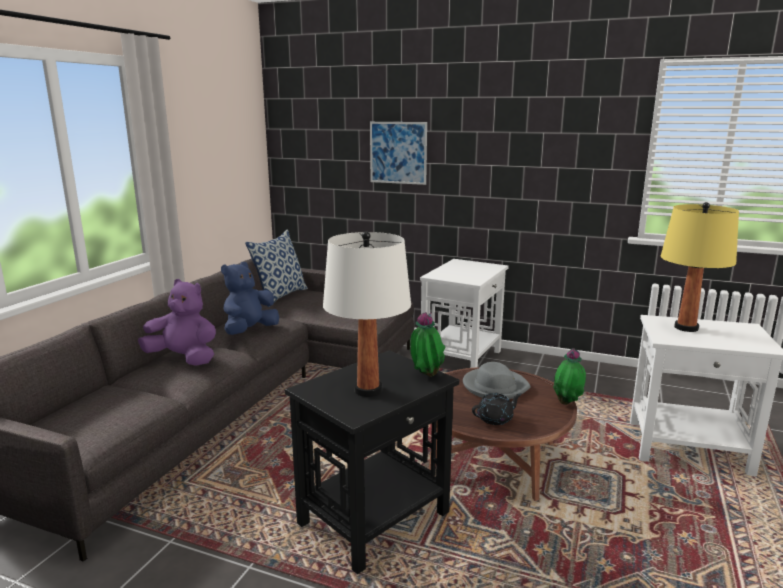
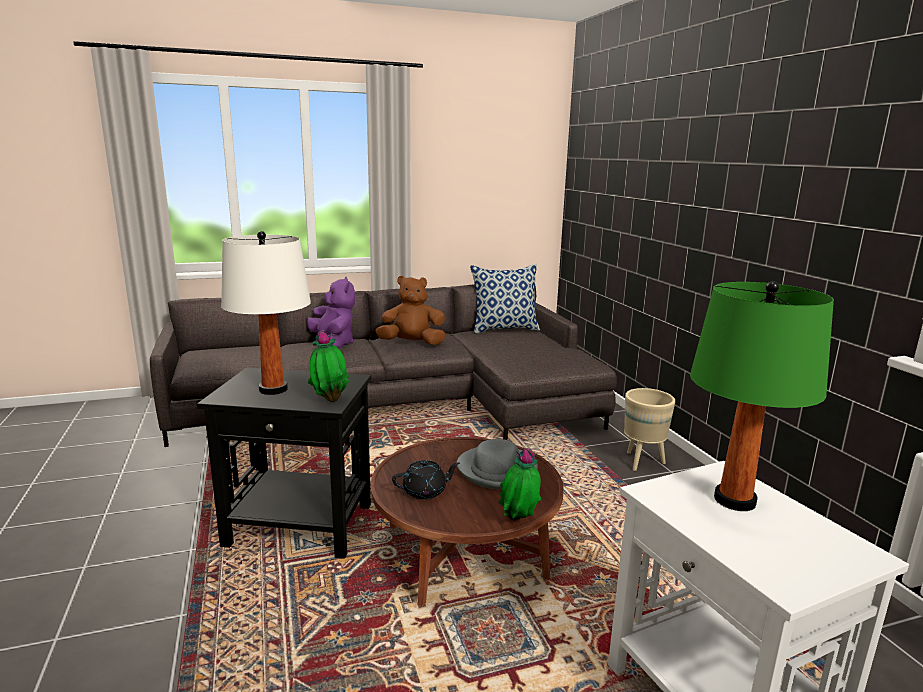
camera: 50 degrees right, 0 degrees up
blue plush toy [221,262,279,335] -> brown plush toy [375,276,445,345]
picture [370,122,427,185] -> none
white side table [420,259,509,368] -> beige planter [624,388,675,471]
black teapot [472,393,522,425] -> black teapot turned 45 degrees counterclockwise [392,460,460,499]
yellow table lamp [660,202,739,332] -> green table lamp [690,281,834,511]

